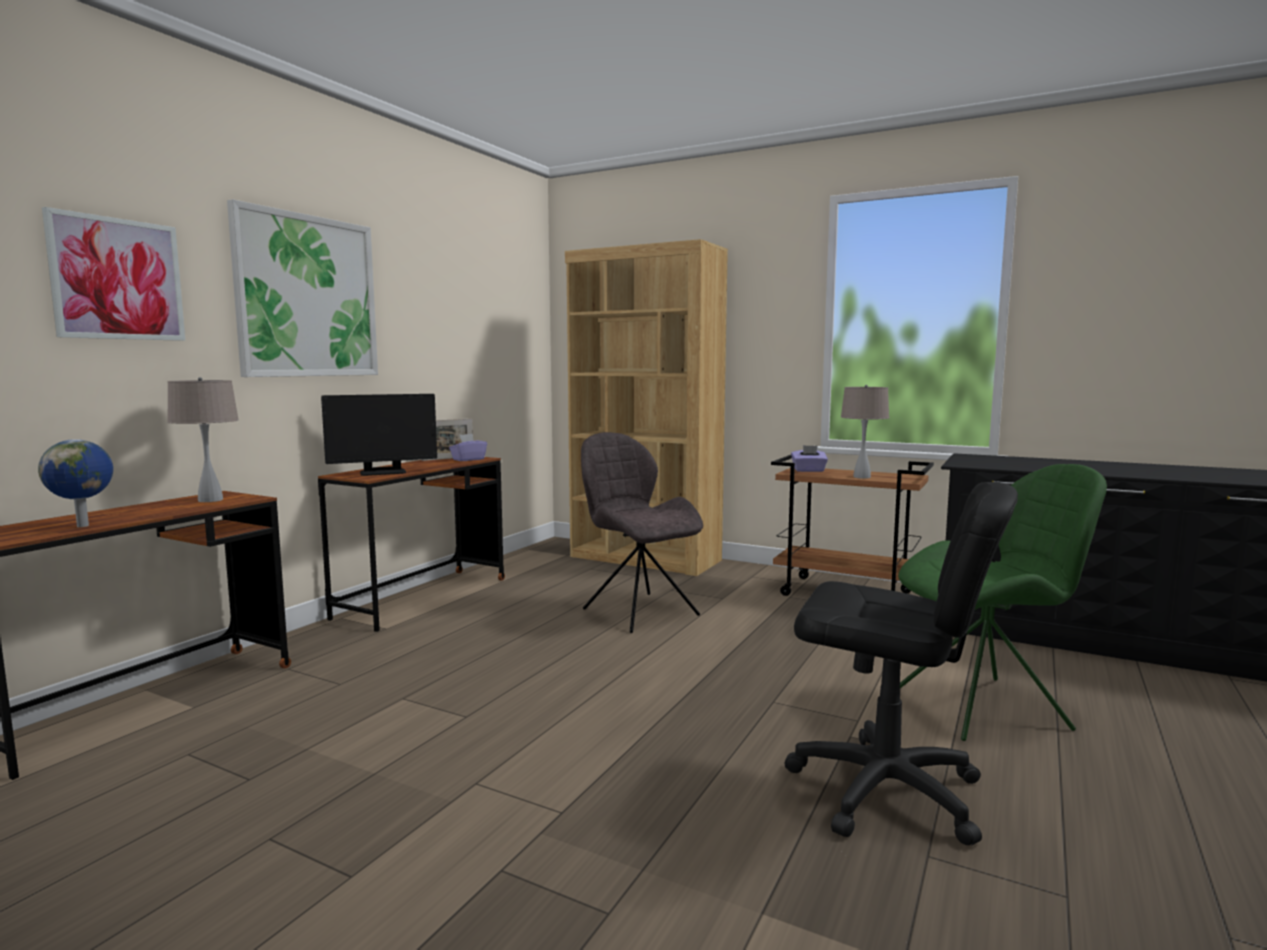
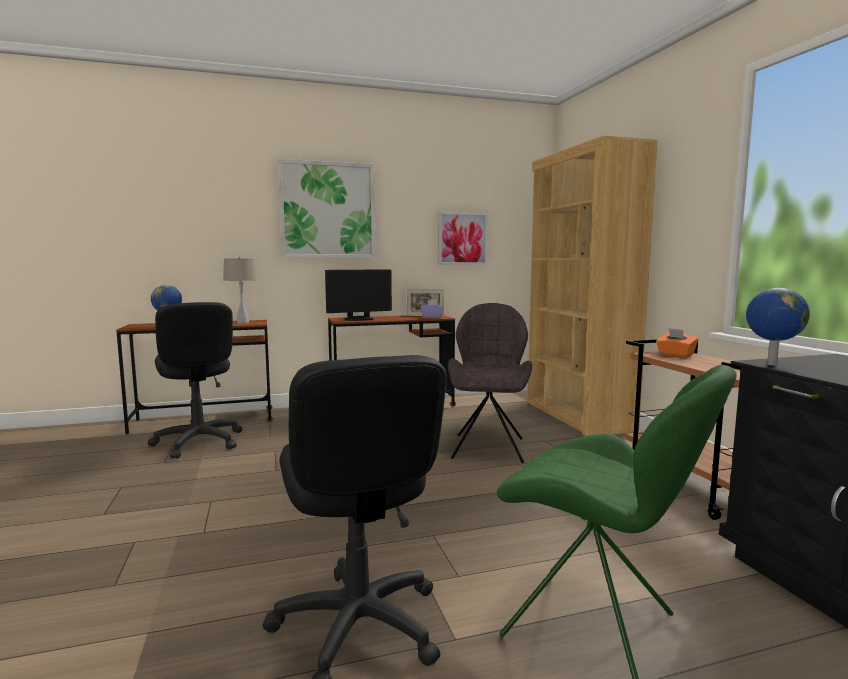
camera: 45 degrees right, 0 degrees up
picture [42,207,185,341] -> picture moved to [438,212,488,265]
monitor [321,394,437,476] -> monitor turned 45 degrees counterclockwise [325,269,392,321]
purple tissue box [791,445,828,472] -> orange tissue box [656,328,698,357]
beige table lamp [841,385,889,479] -> none
none -> black office chair [148,302,243,458]
none -> globe [746,288,810,366]

